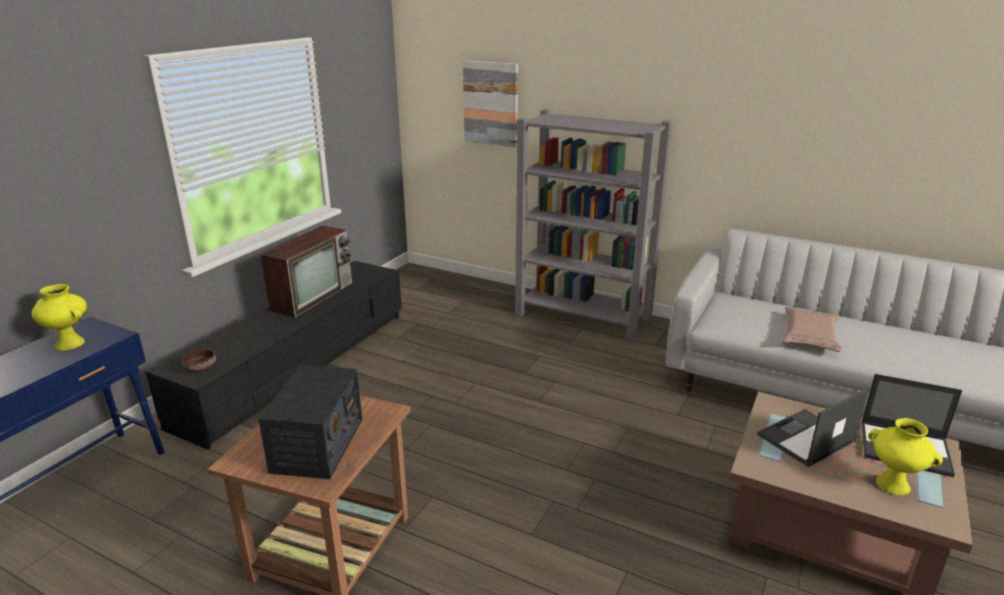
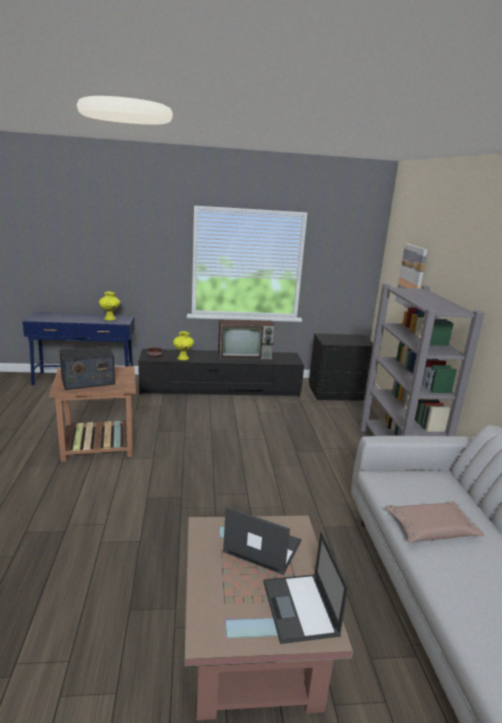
camera: 55 degrees right, 5 degrees down
yellow vase [868,418,943,495] -> yellow vase moved to [173,331,194,360]
none -> black nightstand [309,333,373,401]

